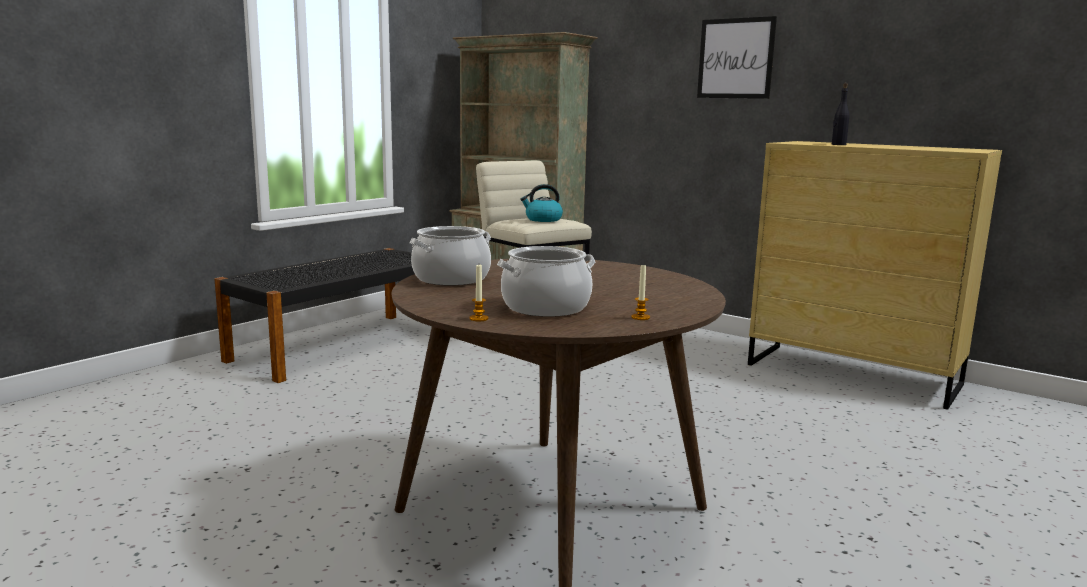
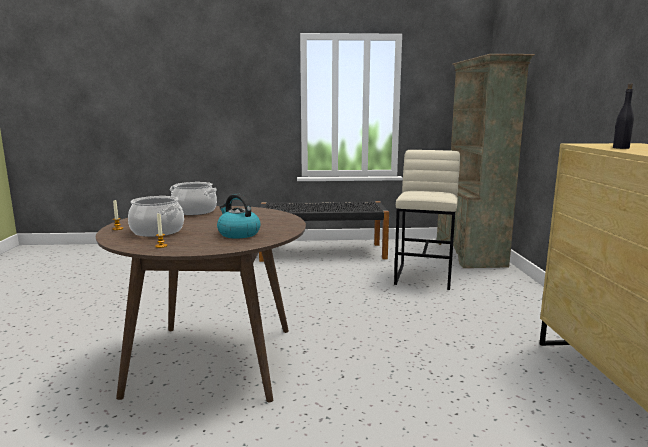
camera: 50 degrees right, 0 degrees up
kettle [520,184,563,222] -> kettle moved to [217,194,261,239]
picture [697,16,777,99] -> none

